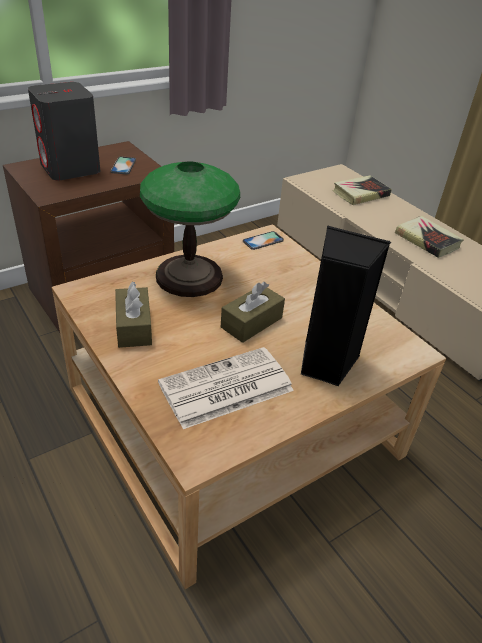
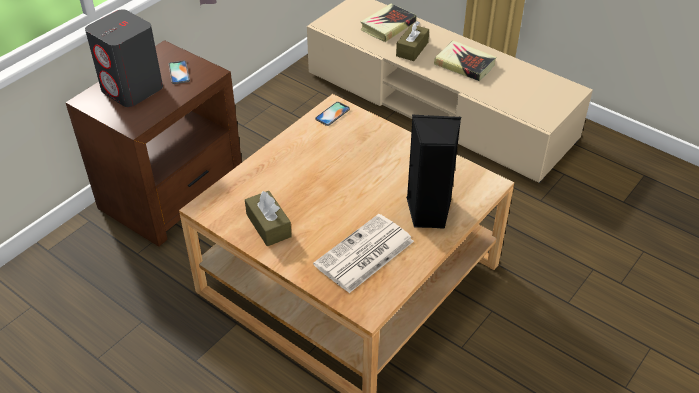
camera: 15 degrees left, 5 degrees up
table lamp [140,161,240,297] -> none
brown tissue box [221,282,285,343] -> brown tissue box moved to [396,21,429,61]

